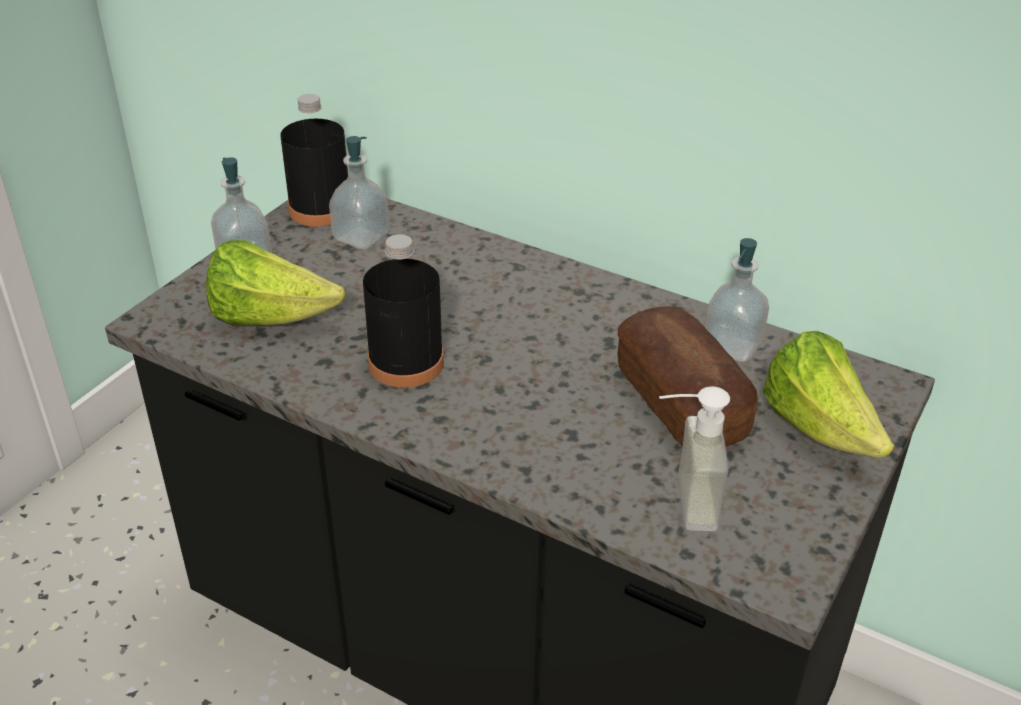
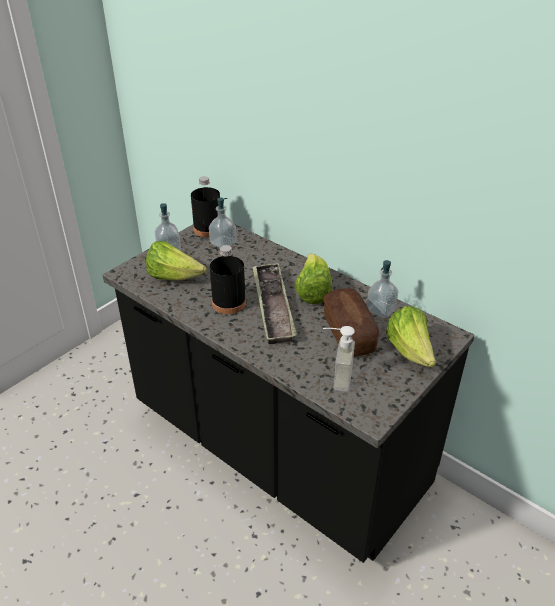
camera: 10 degrees right, 0 degrees up
none -> tray [252,263,297,344]
none -> lettuce [294,254,332,304]

